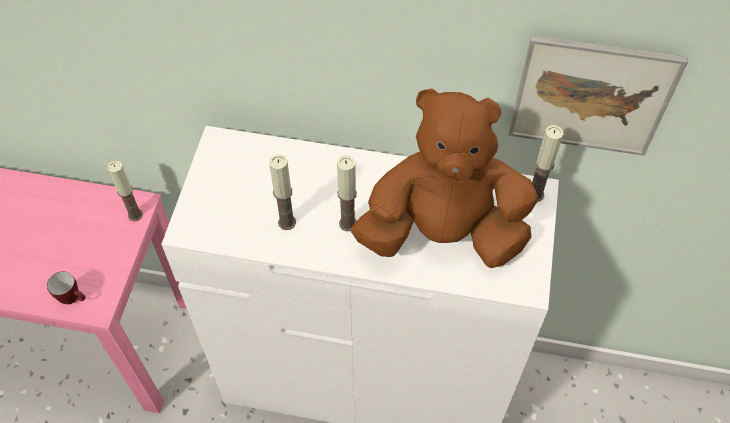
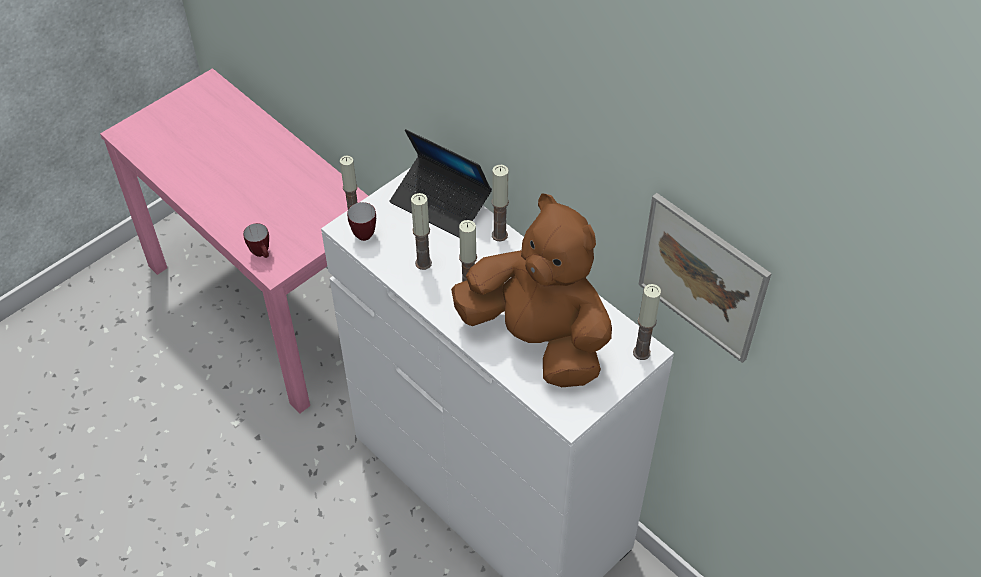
camera: 35 degrees right, 5 degrees down
none -> mug [347,202,376,241]
none -> laptop [390,129,492,238]
none -> candle [492,165,509,242]

